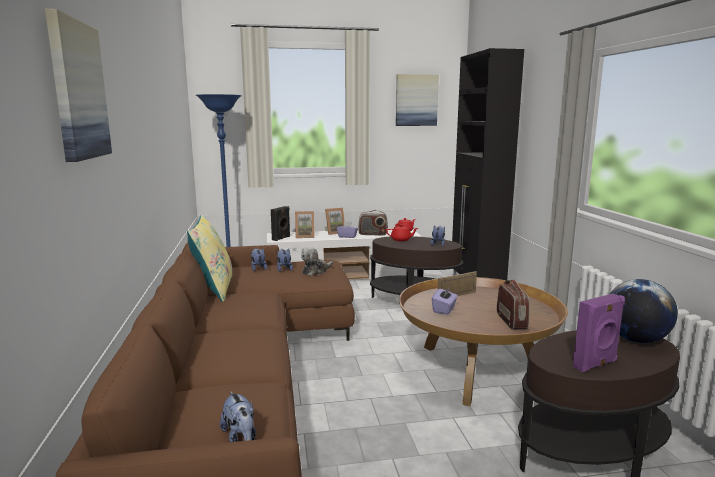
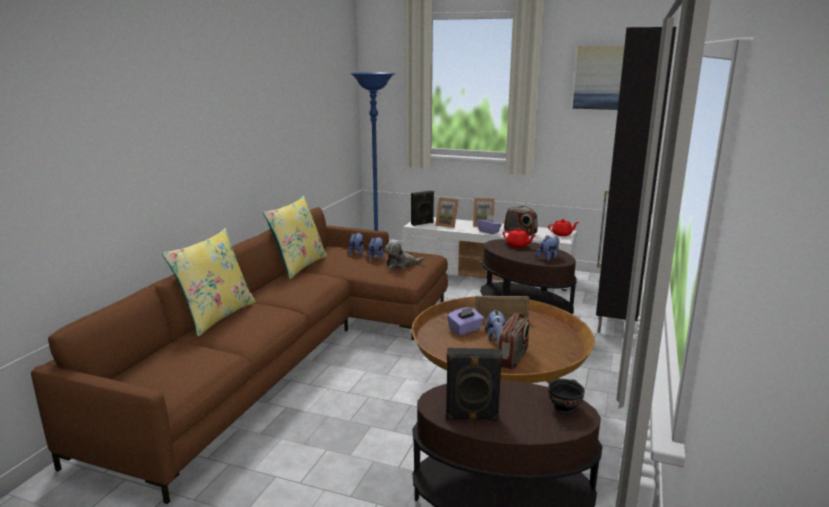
camera: 30 degrees right, 5 degrees up
picture [45,9,112,162] -> none
plush toy [220,391,256,442] -> plush toy moved to [485,309,506,342]
purple speaker [573,294,625,372] -> black speaker [446,348,503,420]
globe [610,279,678,343] -> black bowl [548,379,585,414]
none -> yellow pillow [162,228,256,336]

